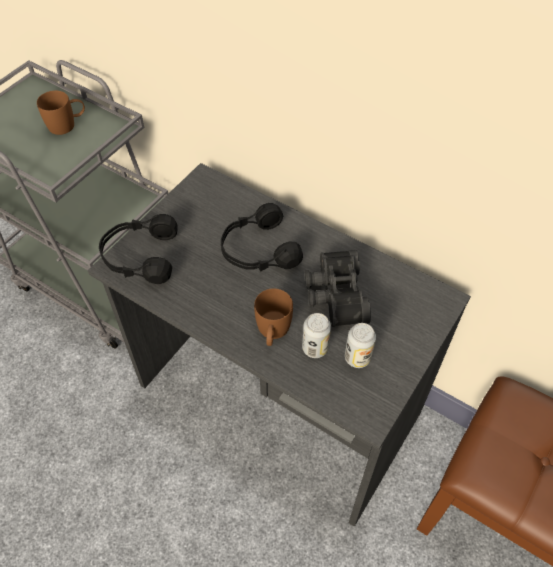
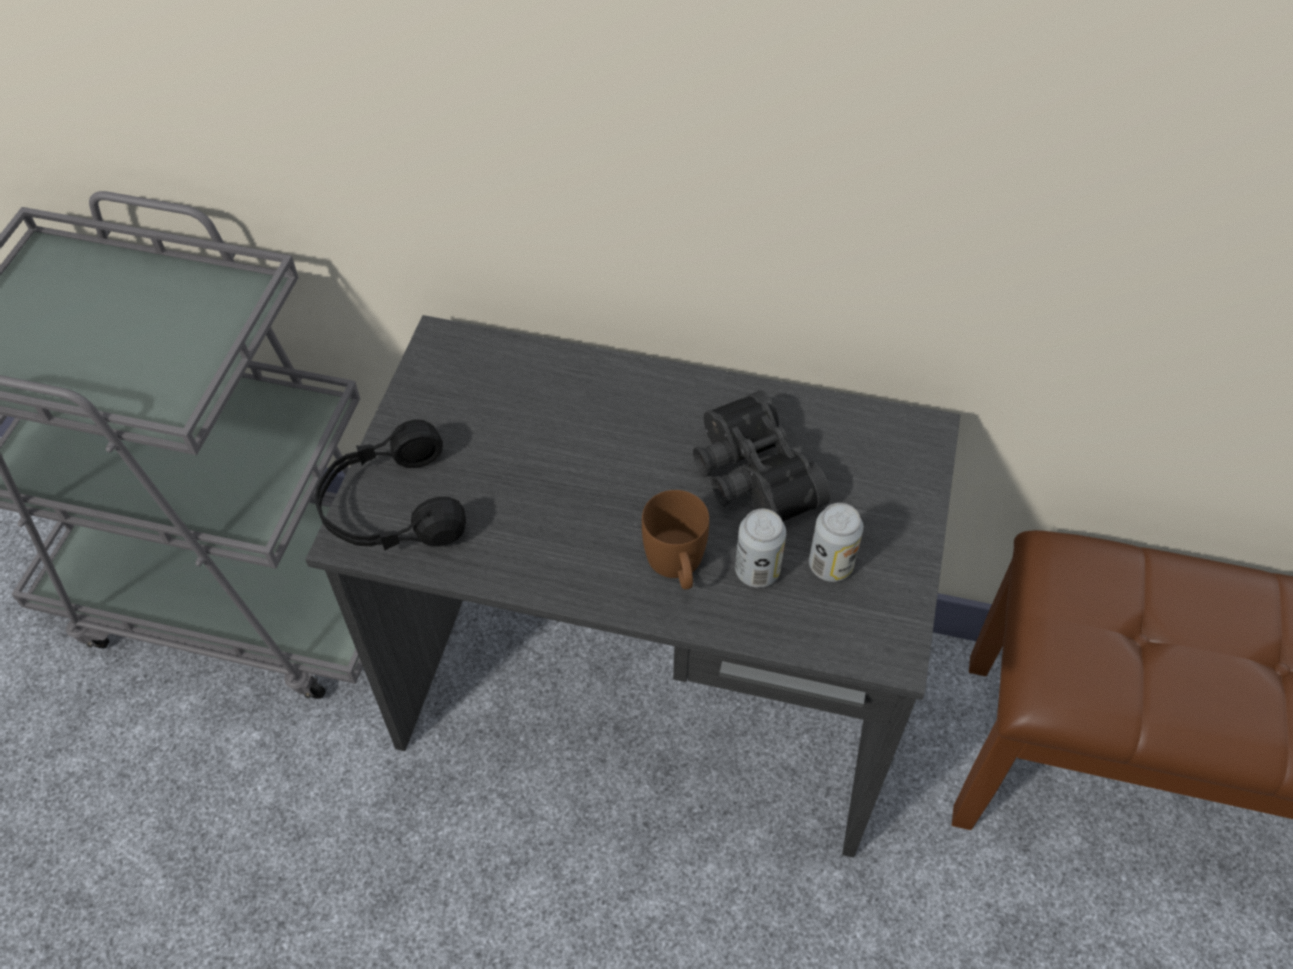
camera: 20 degrees left, 0 degrees up
brown mug [37,91,85,135] -> none
black headphones [221,203,303,272] -> none

